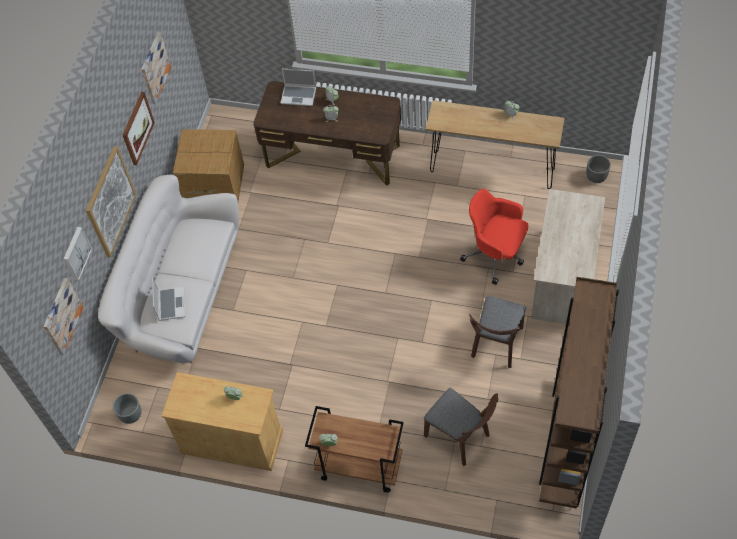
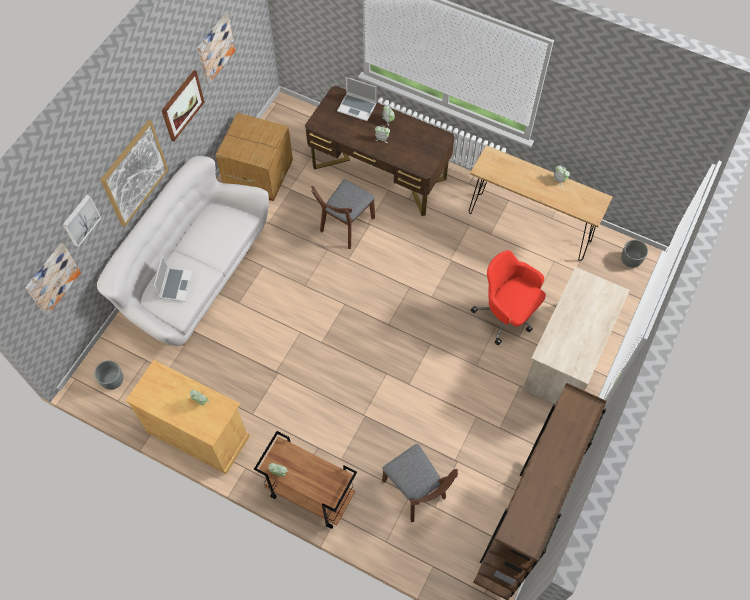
camera: 10 degrees right, 5 degrees up
brown chair [469,296,526,368] -> brown chair moved to [311,179,375,249]

